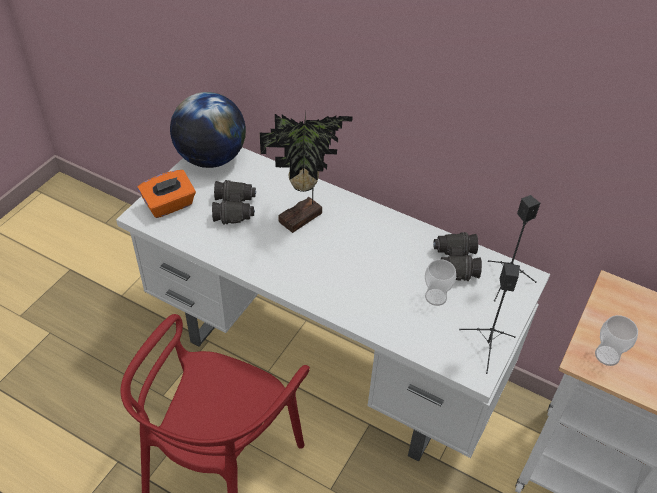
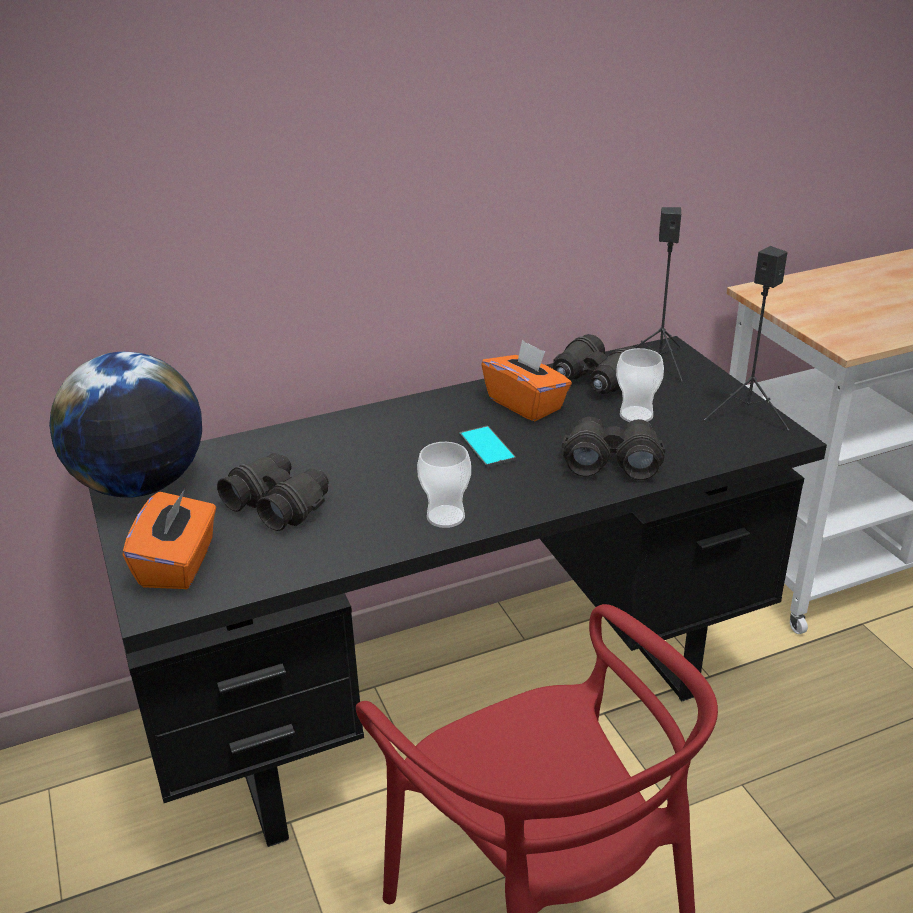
camera: 50 degrees left, 15 degrees down
white desk [116,147,550,461] -> black desk [89,336,827,847]
potted plant [260,109,353,233] -> none
cup [595,315,638,366] -> cup moved to [417,442,471,528]
none -> phone [459,426,516,468]
none -> orange tissue box [481,339,572,421]
none -> black binoculars [562,417,665,480]

